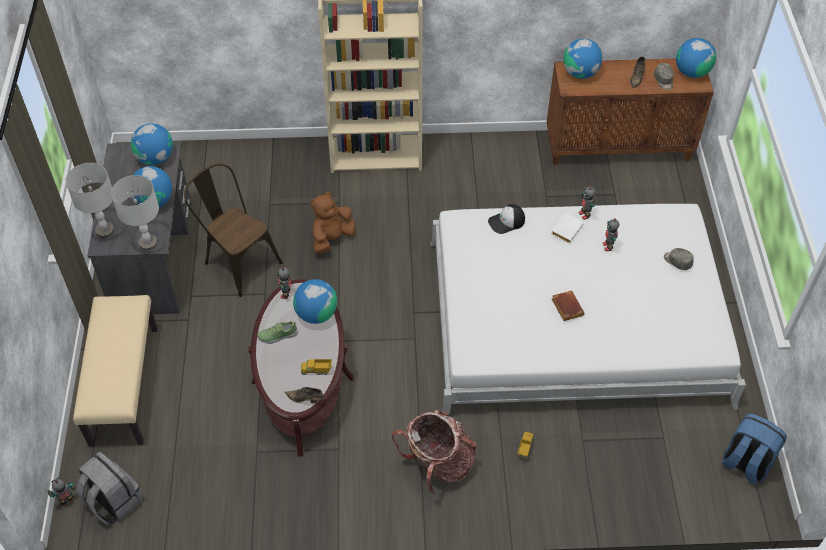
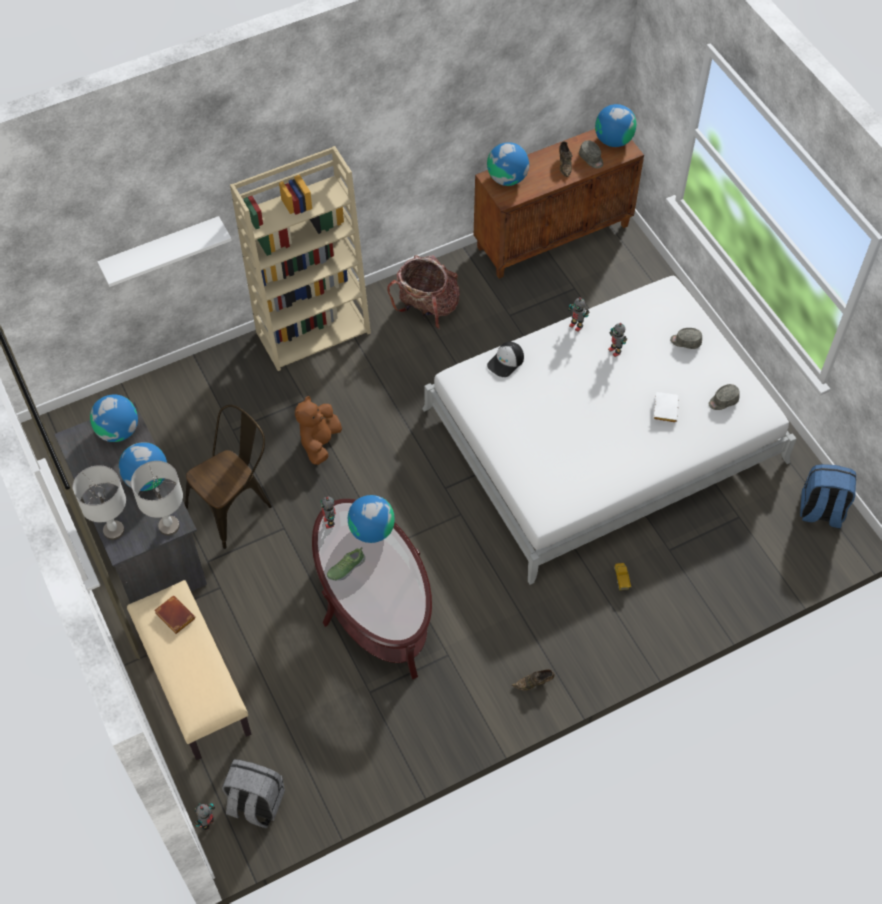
camera: 25 degrees left, 5 degrees up
brown chair [184,163,283,297] -> brown chair turned 120 degrees clockwise [185,405,272,549]
brown shoe [285,387,324,403] -> brown shoe moved to [512,669,555,690]
toy truck [301,359,332,375] -> none
backpack [392,410,477,495] -> backpack moved to [387,255,460,329]
white book [551,213,583,243] -> white book moved to [653,392,679,423]
brown book [552,291,585,321] -> brown book moved to [154,596,195,634]
none -> white shelf [97,216,232,287]
none -> grey cap [709,384,740,410]

